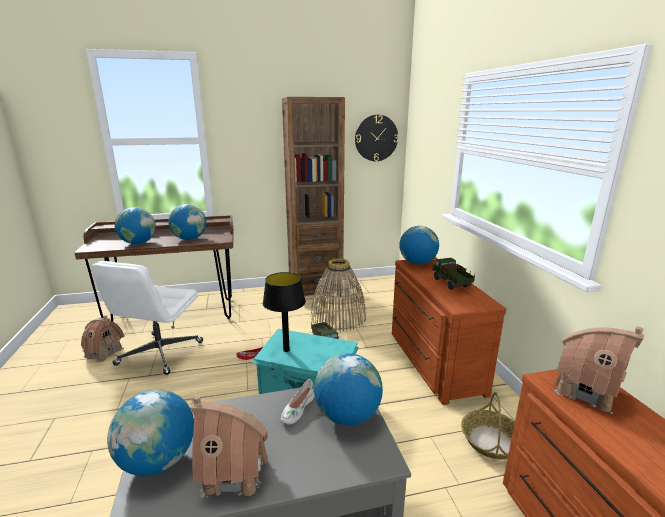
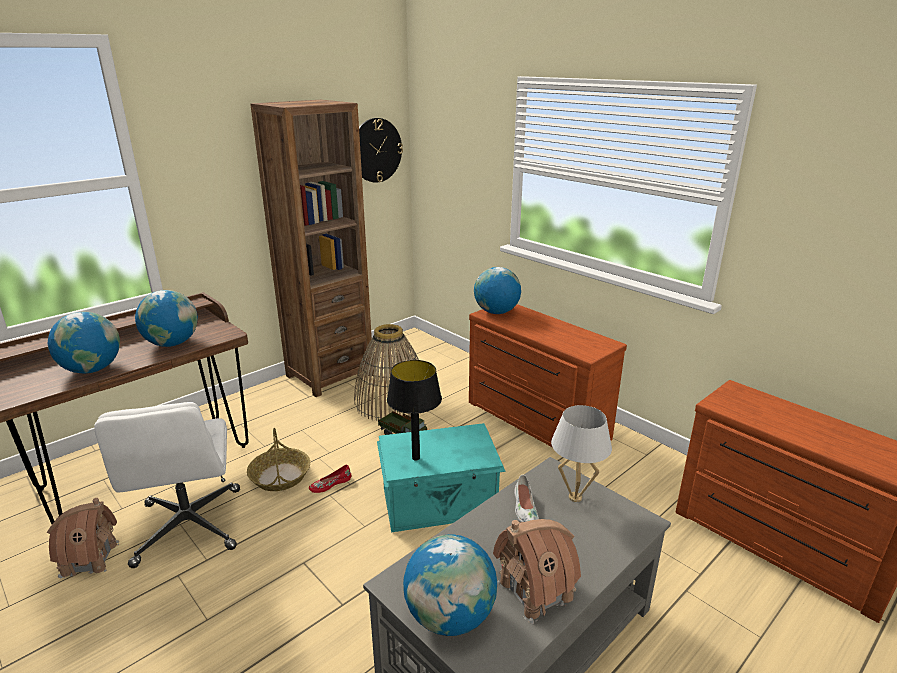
camera: 30 degrees left, 5 degrees up
globe [314,353,383,426] -> white table lamp [551,405,612,502]
toy truck [432,258,475,290] -> none
basket [461,392,515,459] -> basket moved to [247,428,310,491]
toy house [554,327,645,414] -> none

